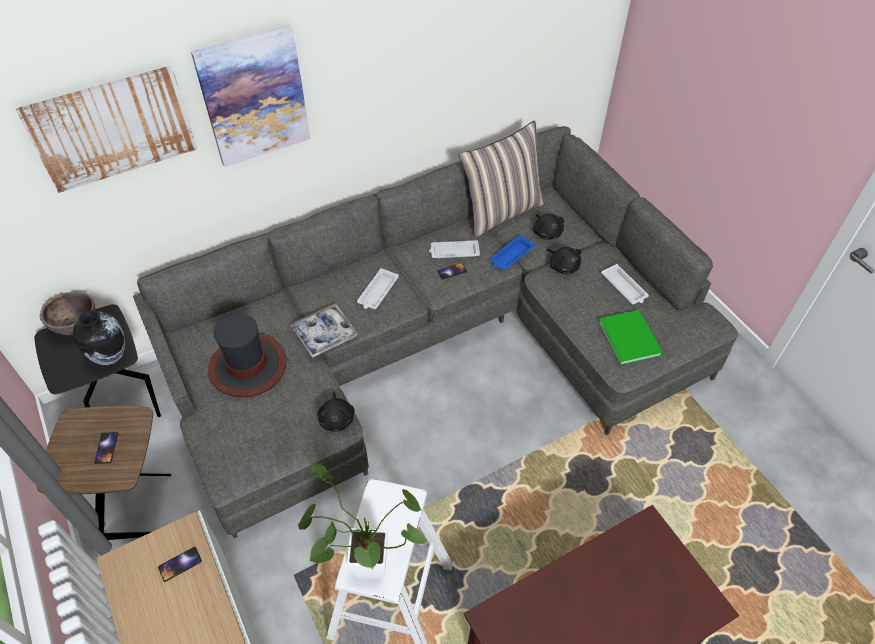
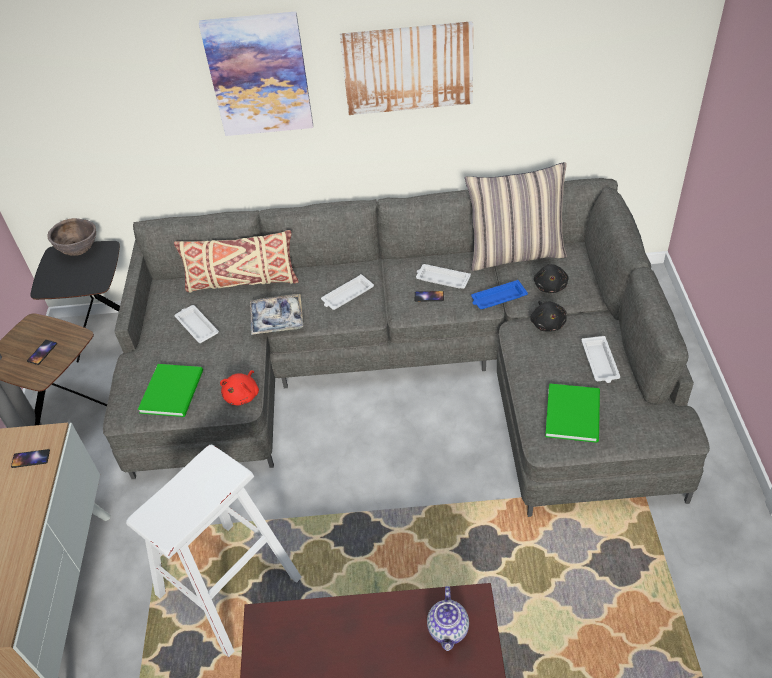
camera: 30 degrees right, 5 degrees down
picture [16,66,197,193] -> picture moved to [340,21,473,115]
vase [73,310,125,365] -> none
hat [208,314,286,397] -> white tray [175,305,219,343]
potted plant [297,463,426,580] -> none
black plush toy [317,392,355,432] -> red plush toy [220,370,259,405]
none -> green book [138,364,203,417]
none -> beige pillow [174,230,298,293]
none -> teapot [427,586,469,651]

